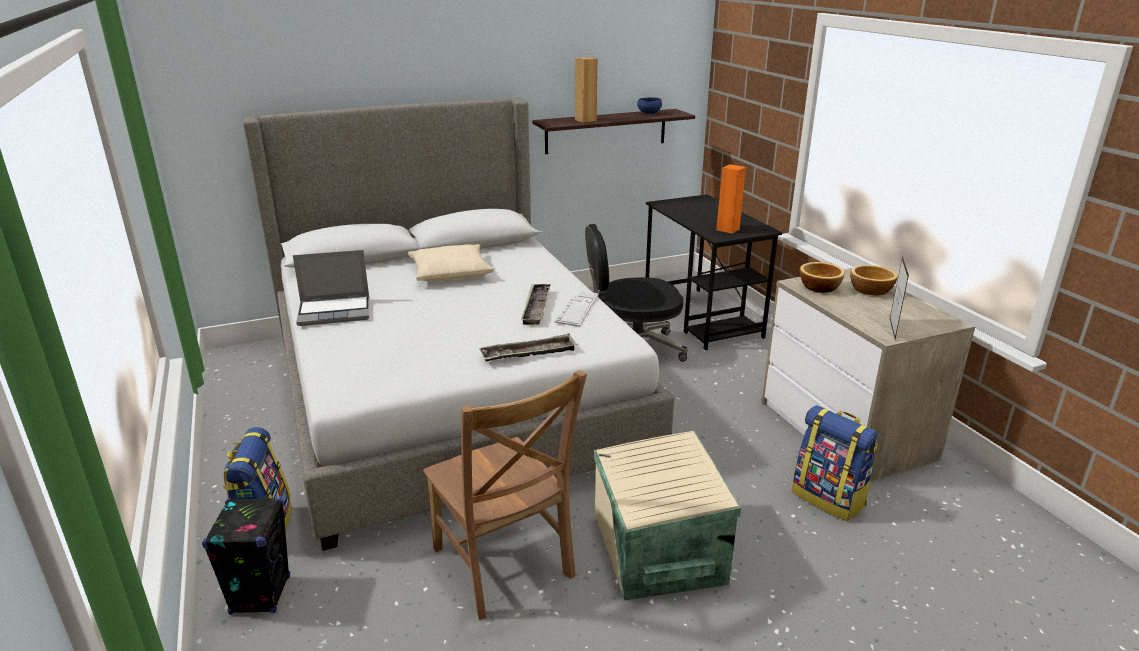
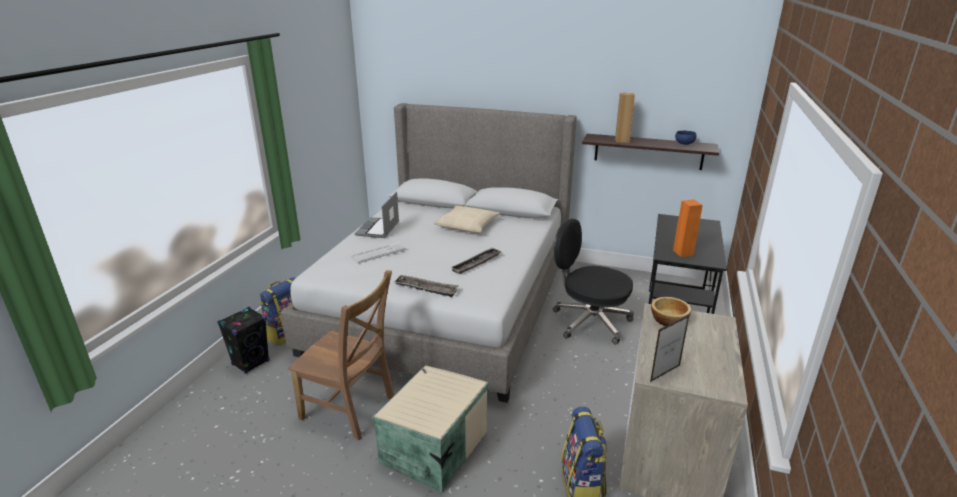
camera: 40 degrees right, 0 degrees up
laptop [293,250,369,326] -> laptop turned 75 degrees clockwise [355,191,399,238]
brown chair [423,370,587,620] -> brown chair turned 75 degrees counterclockwise [288,270,395,441]
keyboard [555,290,598,327] -> keyboard moved to [350,242,406,263]
bowl [850,265,898,295] -> none

